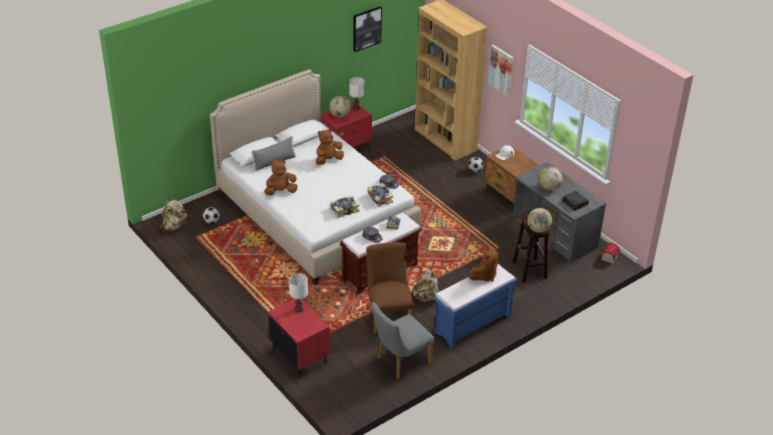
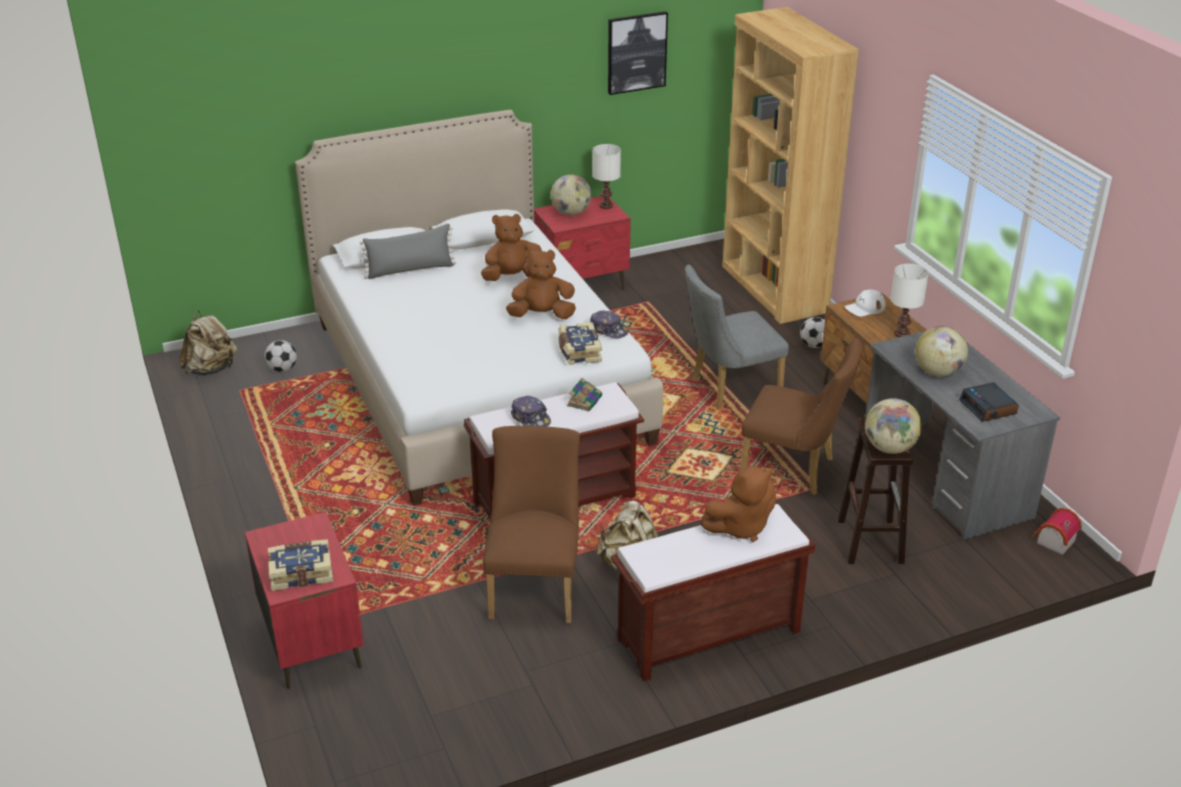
camera: 15 degrees right, 5 degrees down
brown plush toy [264,160,298,195] -> brown plush toy moved to [506,249,576,319]
white table lamp [289,273,308,312] -> white table lamp moved to [891,264,929,337]
book [330,196,360,218] -> book moved to [268,539,333,591]
grey chair [371,302,434,379] -> grey chair moved to [685,265,789,410]
blue bench [433,264,518,349] -> brown bench [611,504,815,681]
picture [488,45,513,97] -> none
none -> brown chair [740,338,862,495]

